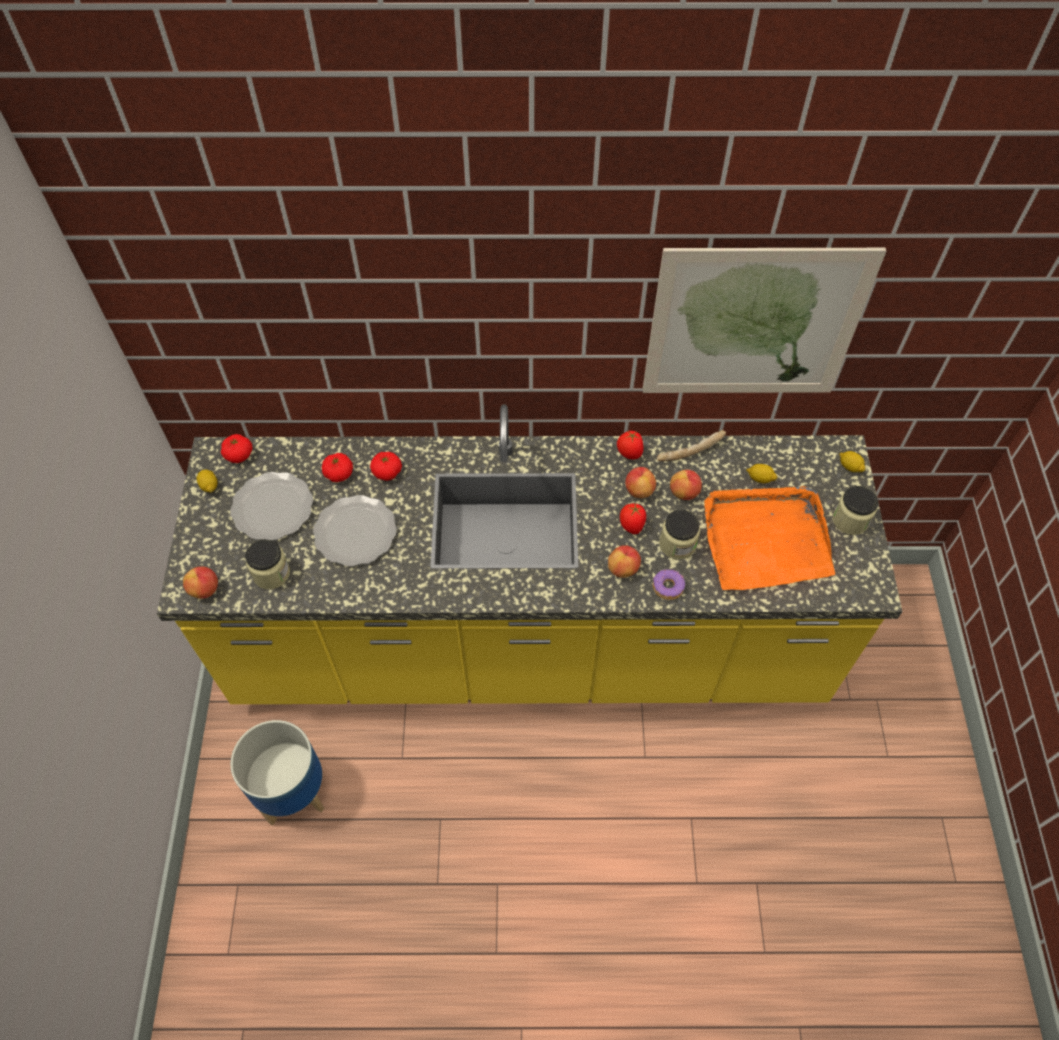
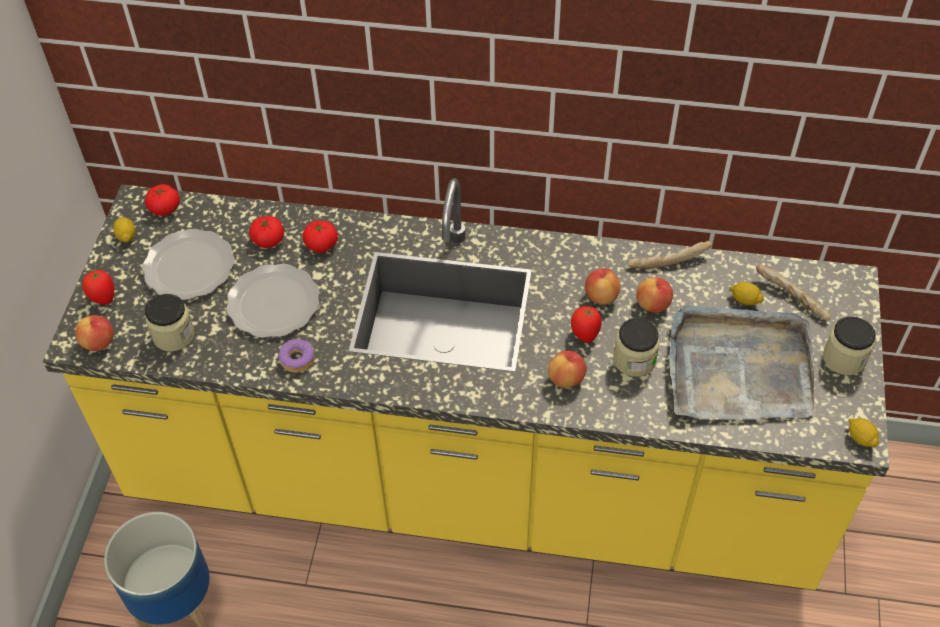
camera: 10 degrees right, 5 degrees down
tomato [617,431,644,459] -> tomato moved to [82,270,114,304]
picture [642,248,886,393] -> none
donut [653,570,685,600] -> donut moved to [278,339,315,373]
orange tray [704,486,835,590] -> grey tray [669,306,815,419]
lemon [839,451,865,472] -> lemon moved to [848,418,879,447]
none -> bread [756,264,831,321]

